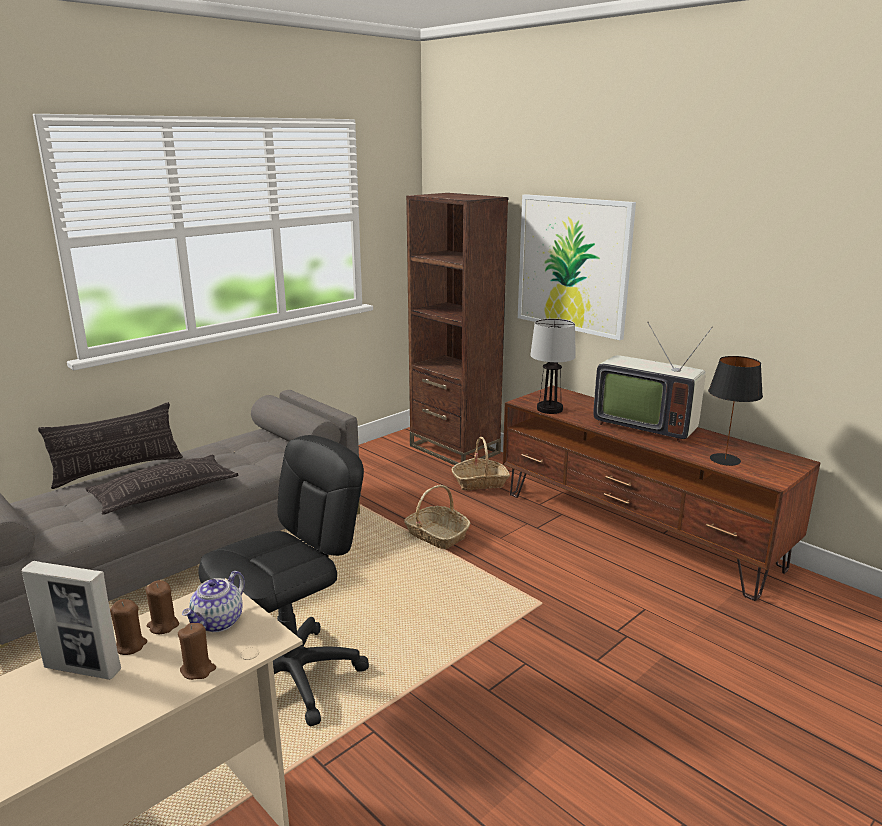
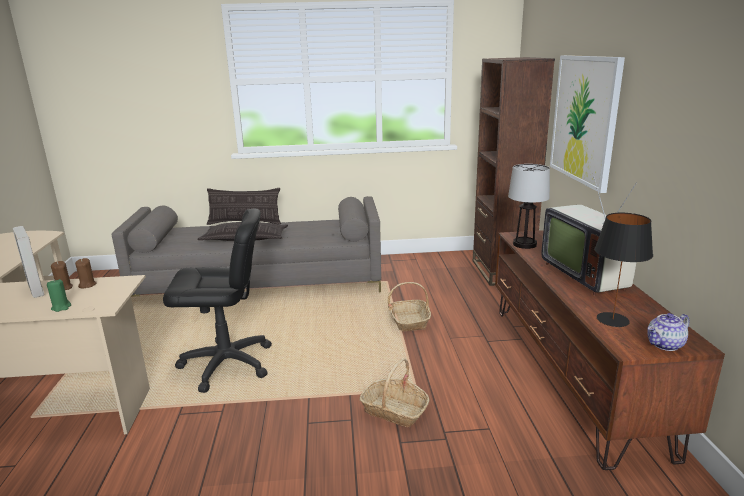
camera: 40 degrees right, 0 degrees up
brown candle [178,623,216,680] -> green candle [47,279,71,312]
teapot [182,571,245,632] -> teapot moved to [647,313,689,351]
basket [452,437,510,490] -> basket moved to [360,358,429,427]

